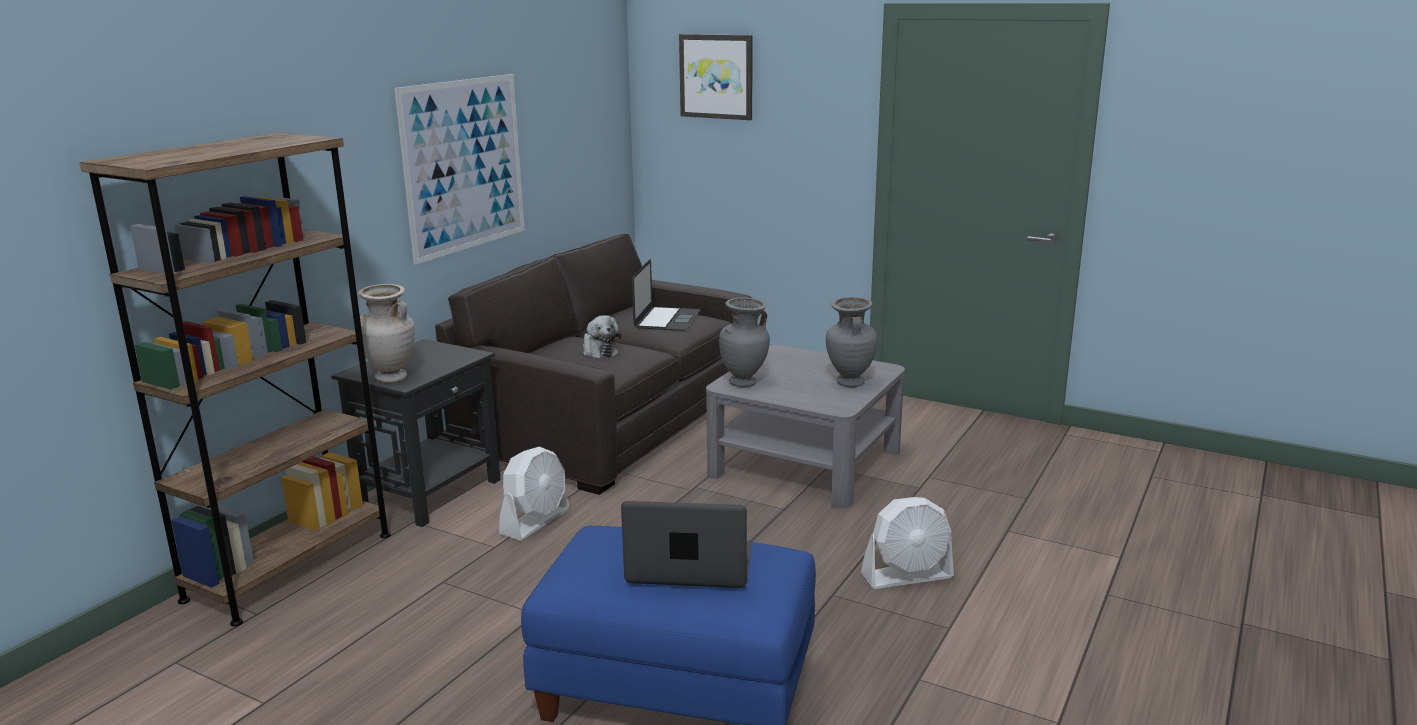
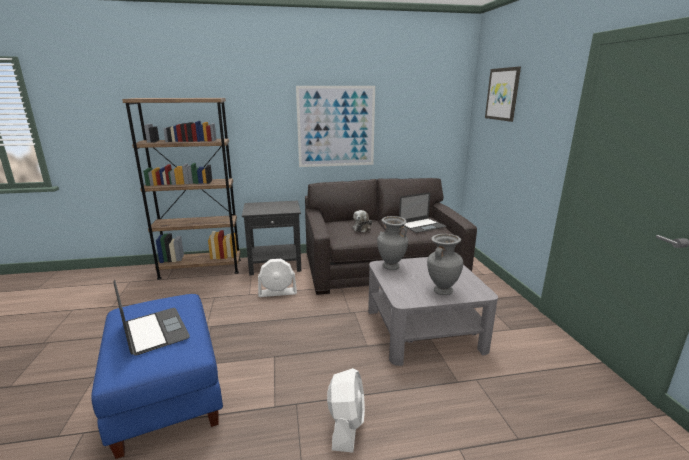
camera: 50 degrees right, 0 degrees up
beige vase [358,284,415,383] -> none
white fan [861,497,954,589] -> white fan turned 120 degrees counterclockwise [327,368,365,453]

